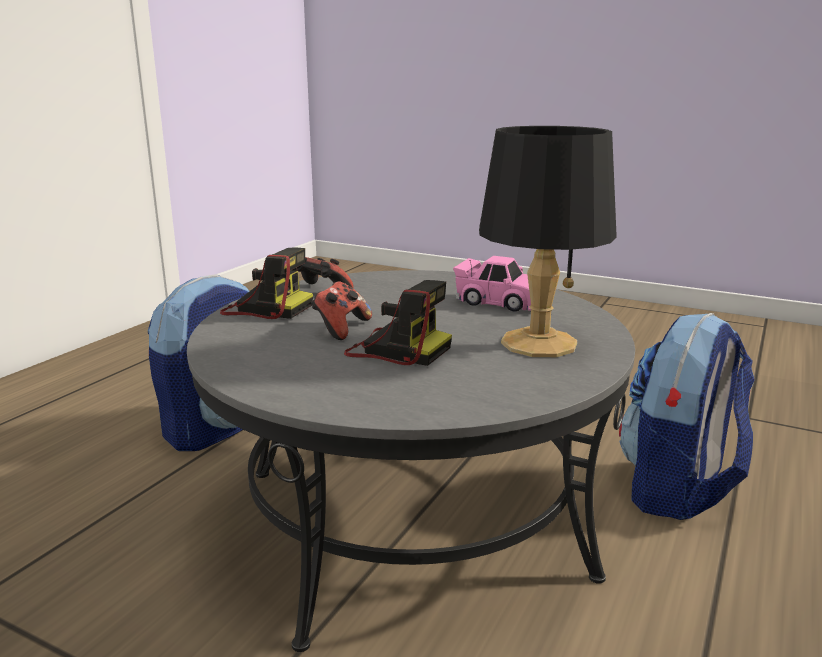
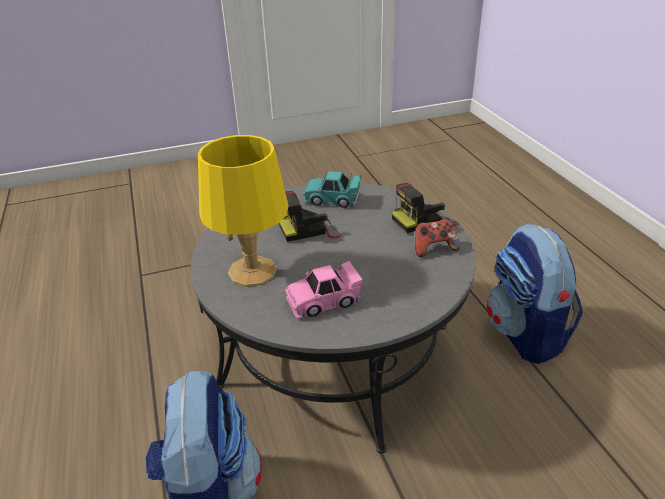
camera: 135 degrees right, 15 degrees up
game controller [311,281,372,340] -> none
black table lamp [479,126,617,357] -> yellow table lamp [198,135,289,287]
none -> turquoise toy car [303,171,362,208]

